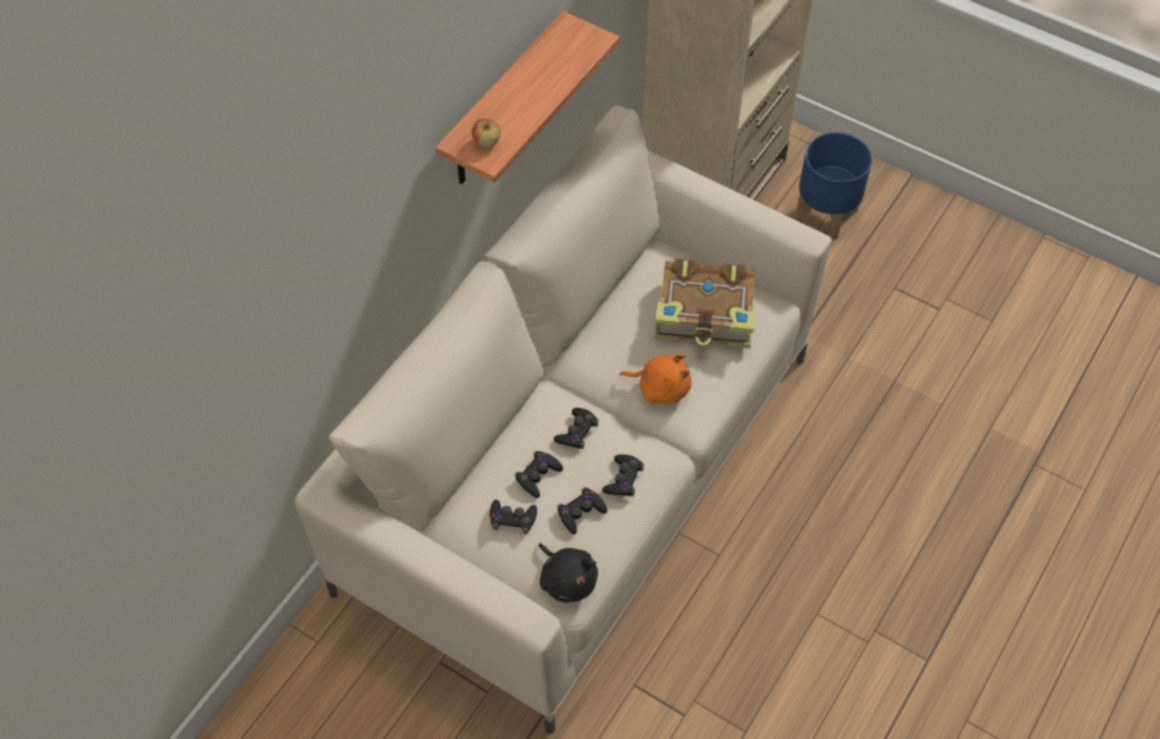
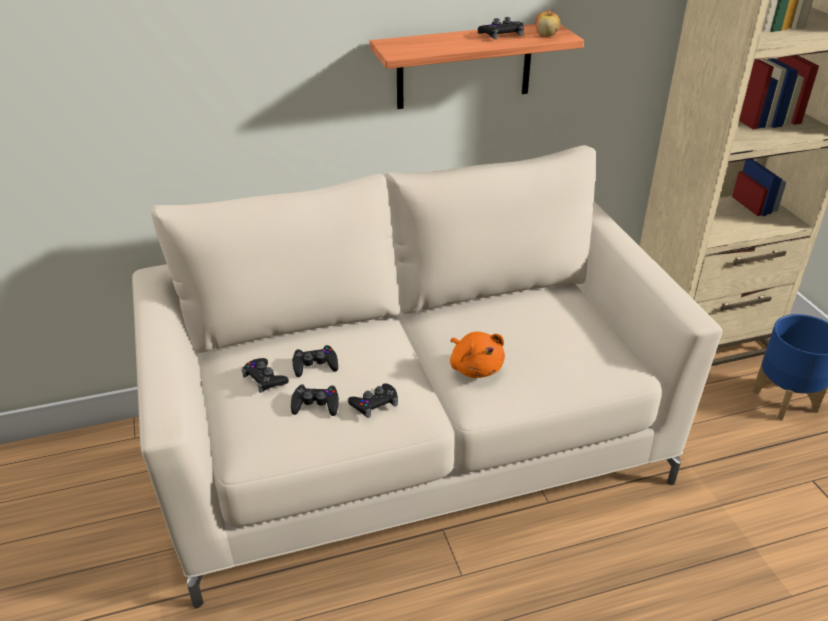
camera: 40 degrees right, 20 degrees down
apple [472,118,501,148] -> apple moved to [536,9,560,37]
black plush toy [538,543,598,603] -> none
black game controller [554,408,599,449] -> black game controller moved to [478,17,524,39]
book [655,259,755,348] -> none

